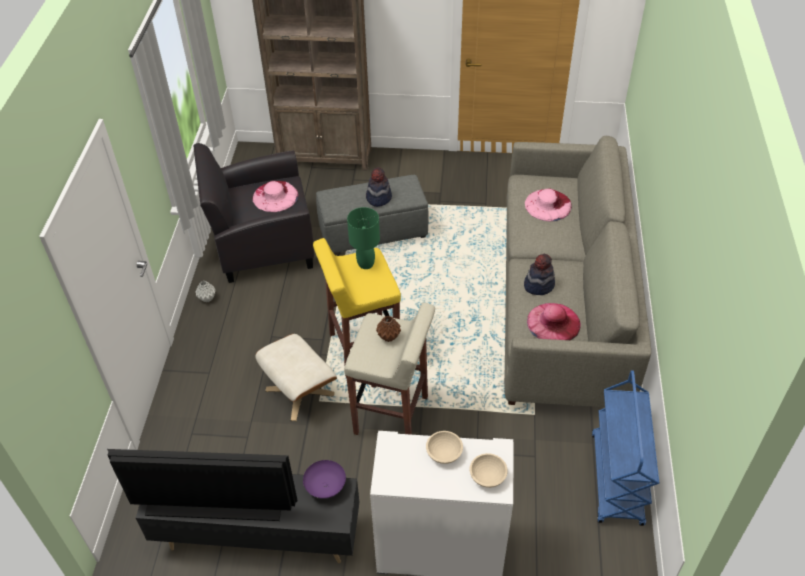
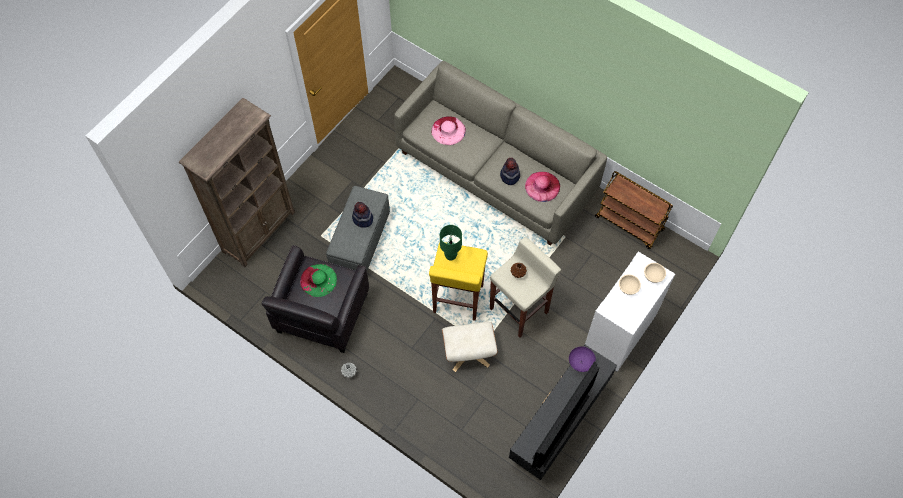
camera: 60 degrees left, 15 degrees up
pink hat [252,181,299,212] -> green hat [300,264,337,297]
blue cart [592,371,659,526] -> brown cart [595,171,673,249]

